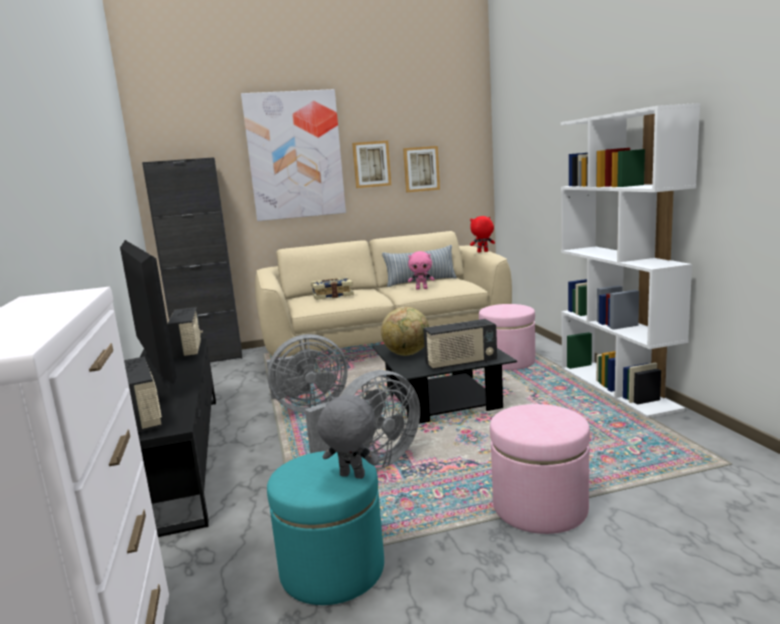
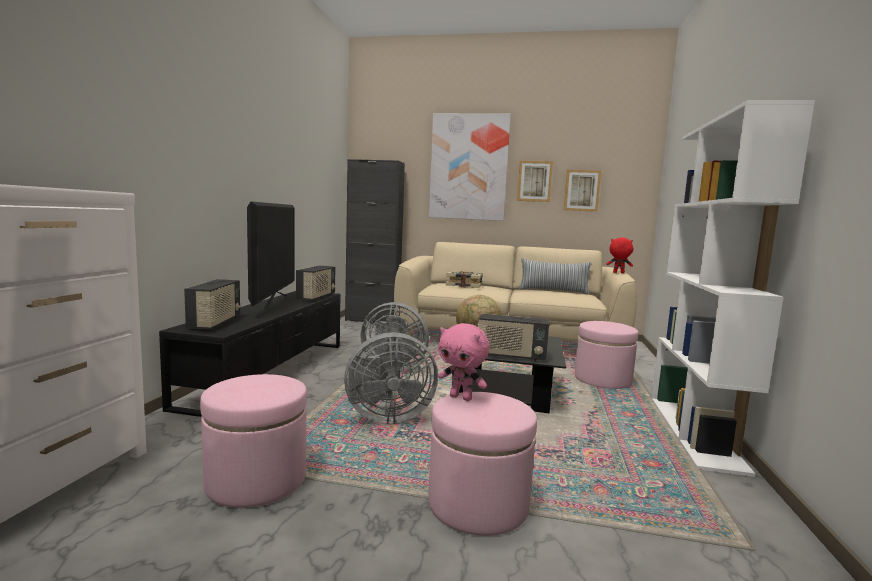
camera: 25 degrees right, 5 degrees down
turquoise ottoman [267,451,384,605] -> pink ottoman [200,374,307,508]
grey plush toy [317,395,379,479] -> none
pink plush toy [408,251,434,290] -> pink plush toy moved to [438,323,490,401]

